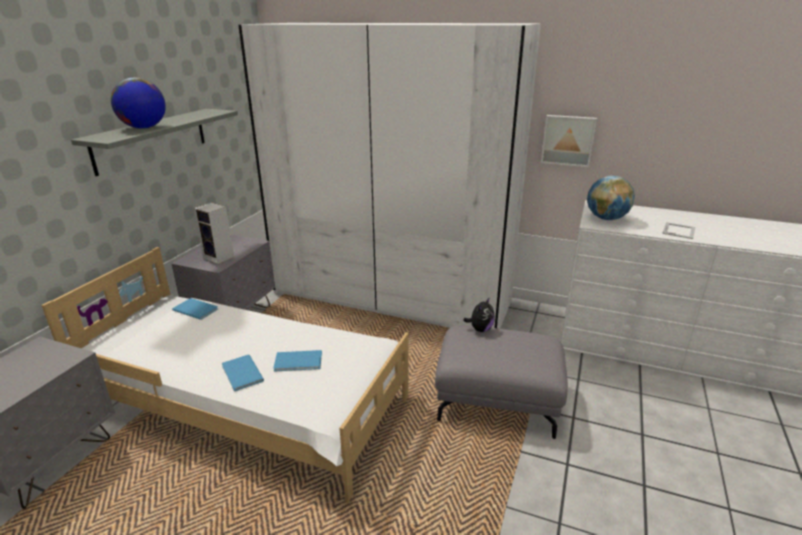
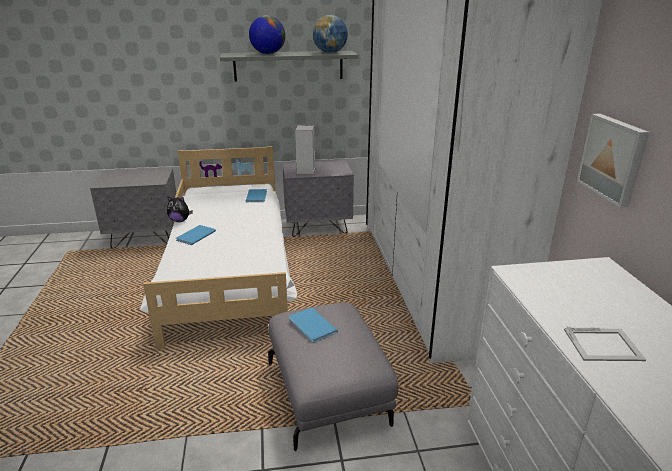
camera: 60 degrees right, 0 degrees up
blue book [273,350,322,372] -> blue book moved to [289,308,338,343]
plush toy [463,297,495,332] -> plush toy moved to [167,197,193,222]
globe [587,176,635,220] -> globe moved to [313,15,348,53]

